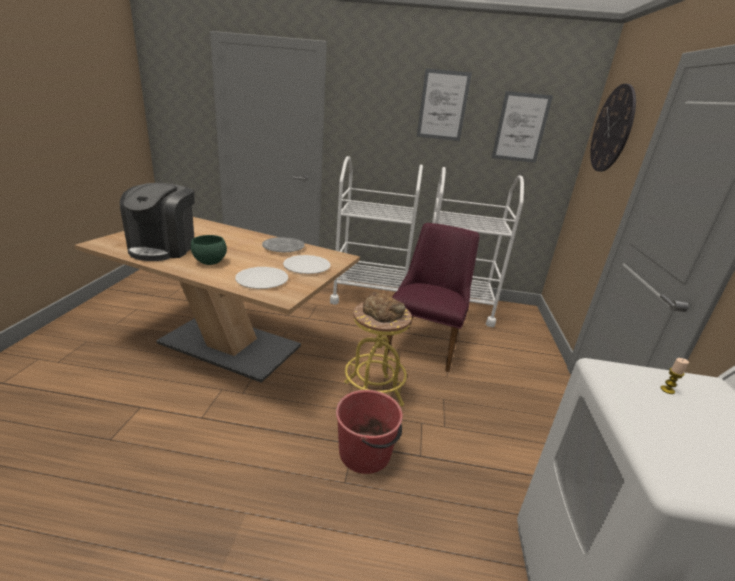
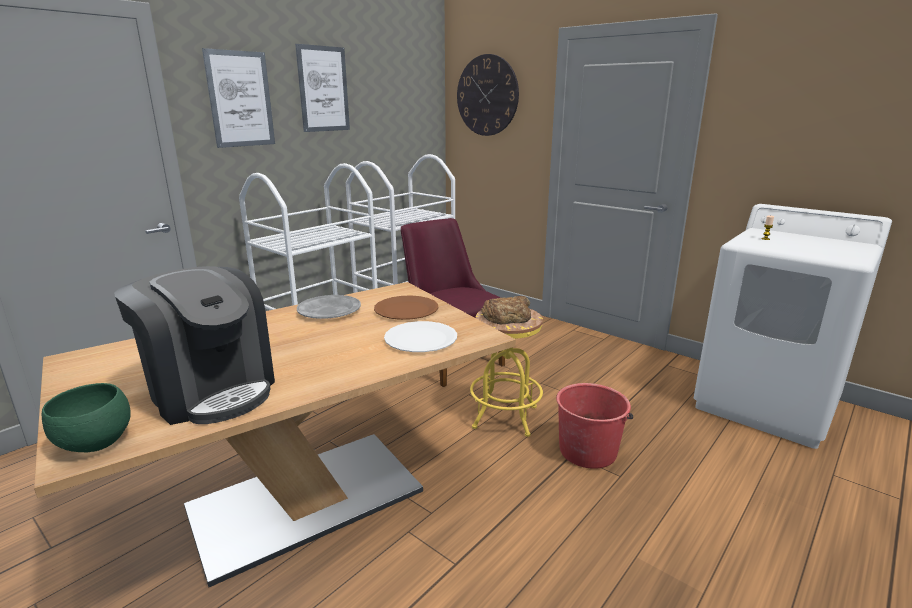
camera: 55 degrees left, 5 degrees down
green bowl [191,235,227,265] -> green bowl moved to [42,383,131,452]
white plate [283,255,330,274] -> brown plate [374,295,438,320]
picture [492,91,553,163] -> picture moved to [202,48,275,148]

